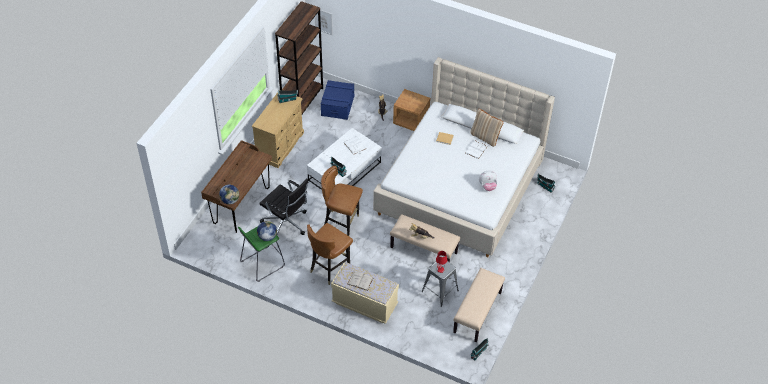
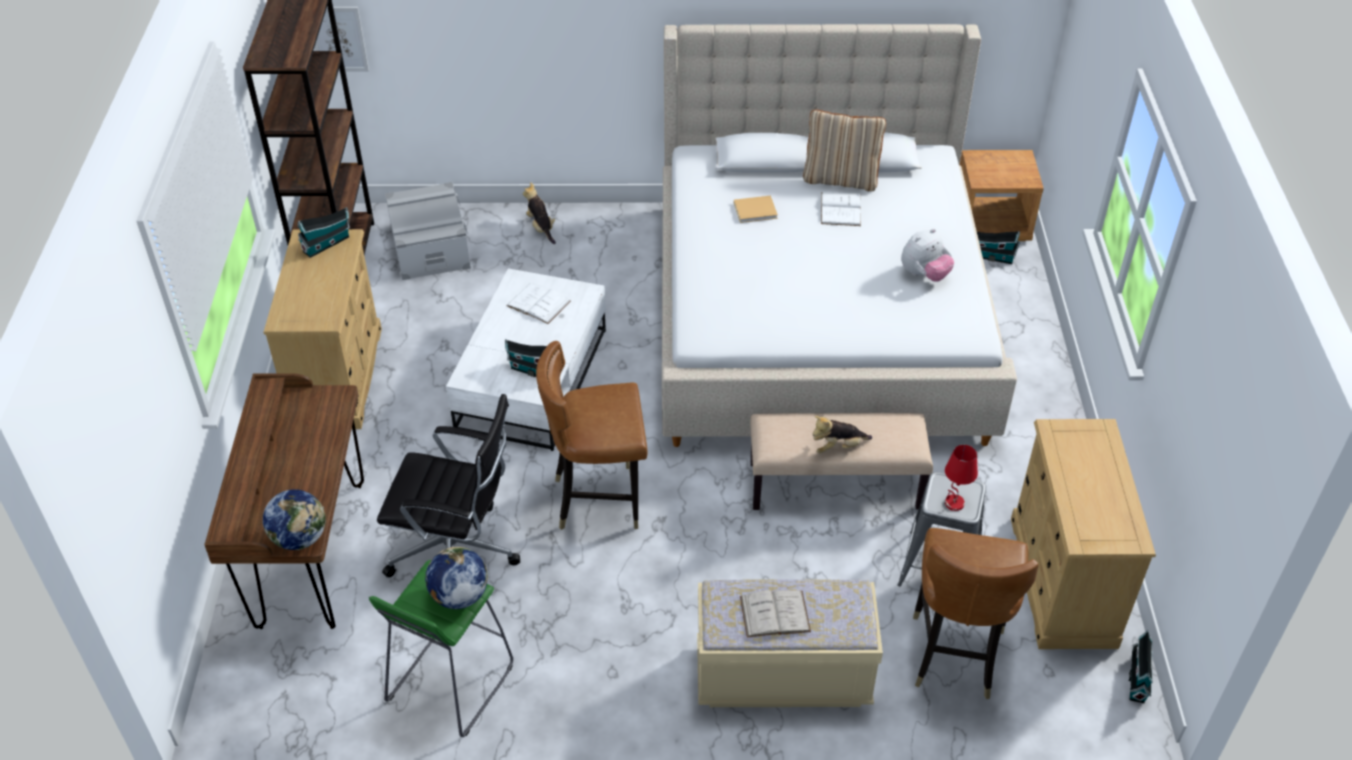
camera: 25 degrees left, 5 degrees down
brown chair [307,223,353,285] -> brown chair moved to [913,528,1039,699]
blue storage box [321,80,354,120] -> grey storage box [385,182,471,280]
brown nightstand [393,89,431,131] -> brown nightstand moved to [960,150,1044,241]
beige bench [453,268,505,342] -> beige dresser [1011,419,1156,649]

